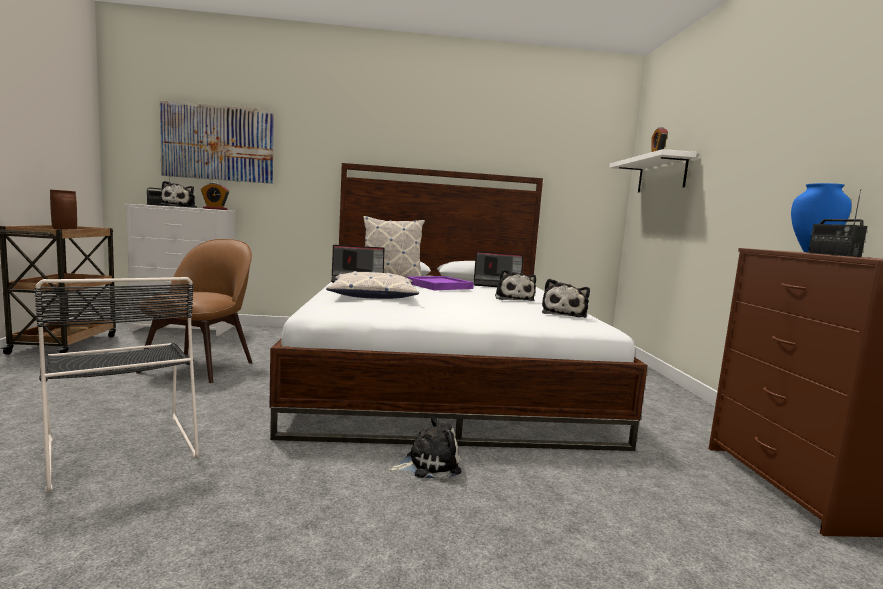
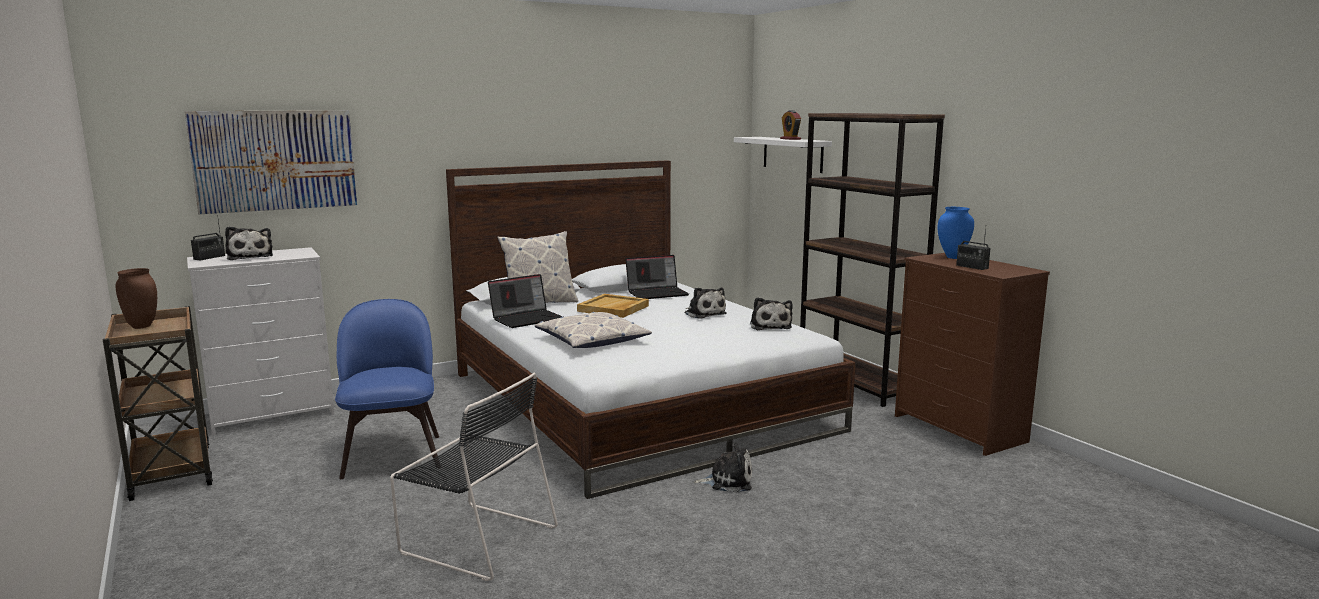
camera: 25 degrees left, 5 degrees up
brown chair [136,239,252,383] -> blue chair [335,299,440,479]
alarm clock [201,183,229,210] -> none
plush toy [389,416,461,479] -> plush toy turned 45 degrees clockwise [694,442,752,493]
purple tray [406,276,474,290] -> beige tray [577,294,649,318]
none -> brown bookcase [800,113,945,407]

